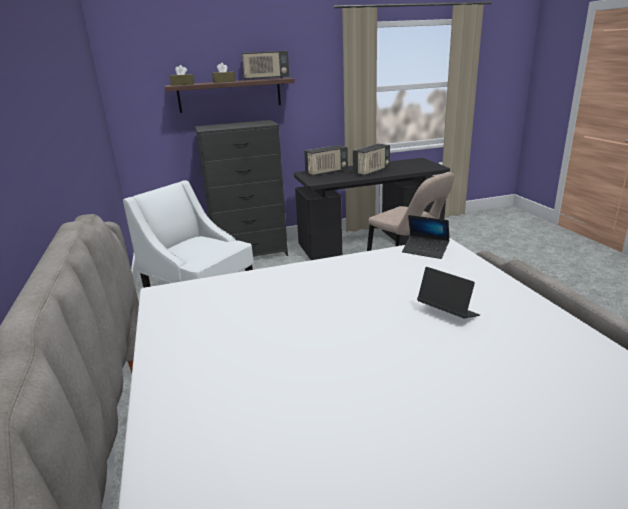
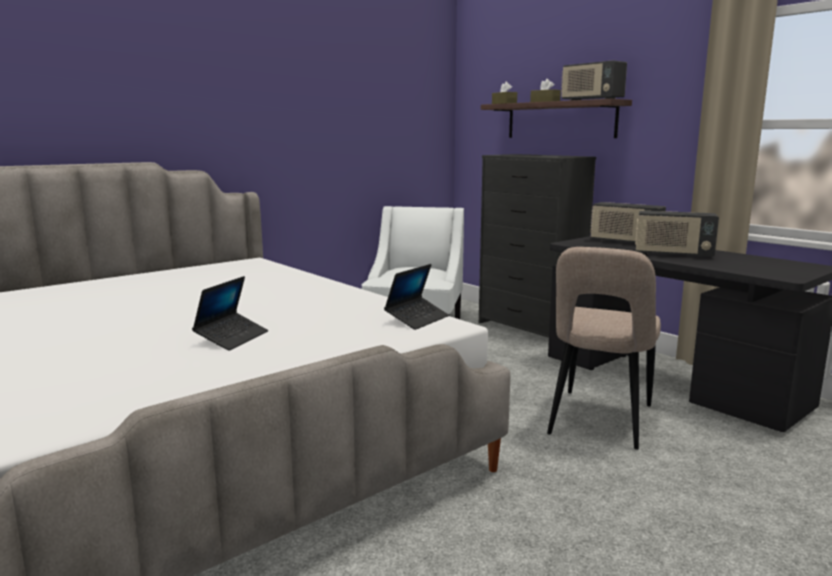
camera: 65 degrees right, 10 degrees down
laptop [402,215,449,259] -> laptop turned 150 degrees counterclockwise [384,264,449,330]

